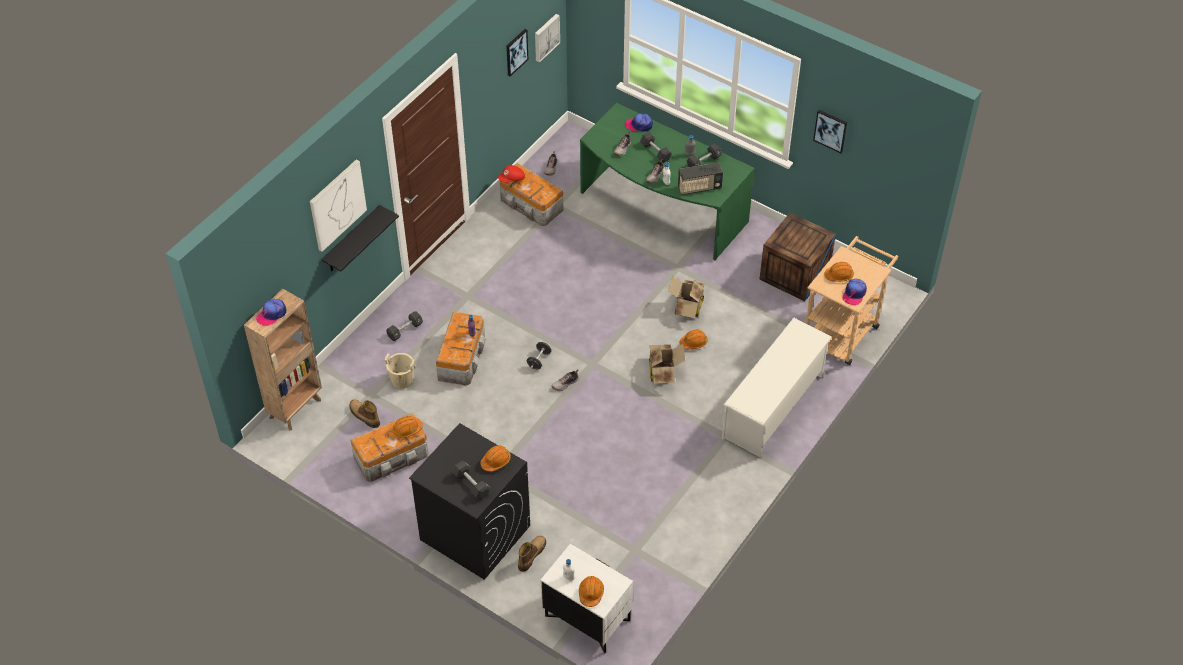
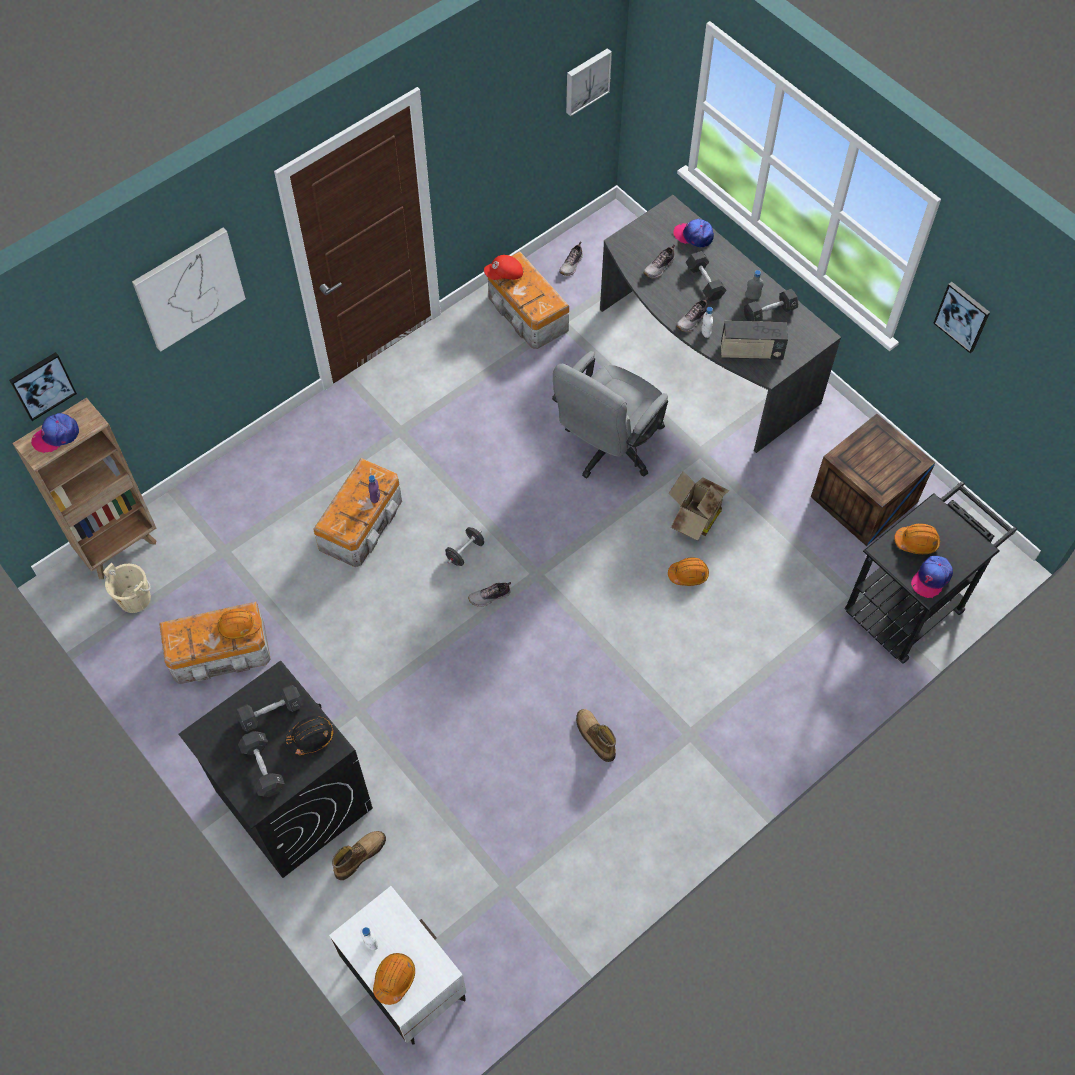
camera: 15 degrees right, 10 degrees up
black shelf [321,205,399,271] -> none
boot [349,399,380,428] -> boot moved to [576,709,616,762]
beige bucket [385,353,416,389] -> beige bucket moved to [103,563,151,613]
black dumbbell [386,311,423,341] -> black dumbbell moved to [236,685,303,732]
orange hard hat [480,445,511,472] -> black hard hat [285,716,333,756]
picture [506,29,529,76] -> picture moved to [9,352,77,421]
green desk [580,103,755,260] -> grey desk [600,195,841,453]
cardboard box [649,344,685,384] -> none
white shoe rack [722,318,832,457] -> none
beige cart [805,236,898,365] -> black cart [845,481,1017,664]
none -> grey office chair [552,351,668,478]

